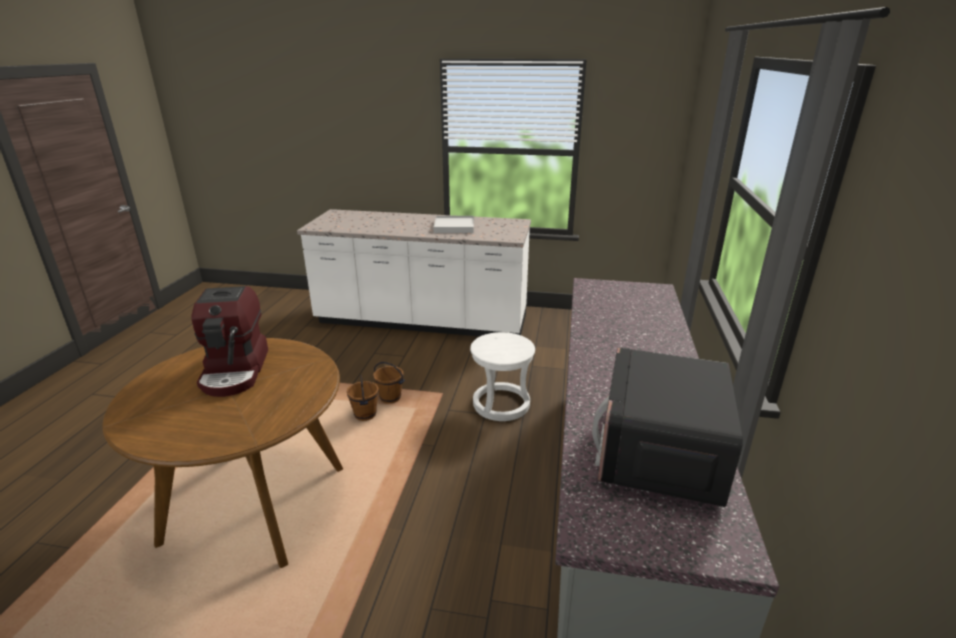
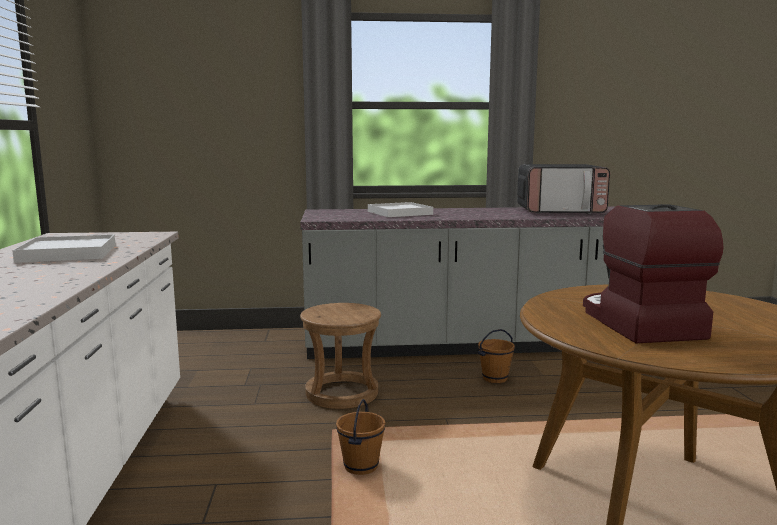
camera: 105 degrees left, 15 degrees down
coffee machine [191,286,268,397] -> coffee machine turned 75 degrees counterclockwise [583,204,724,343]
brown bucket [347,375,379,421] -> brown bucket moved to [477,329,515,383]
white stool [470,332,535,421] -> brown stool [300,303,381,409]
none -> white tray [368,202,433,217]

